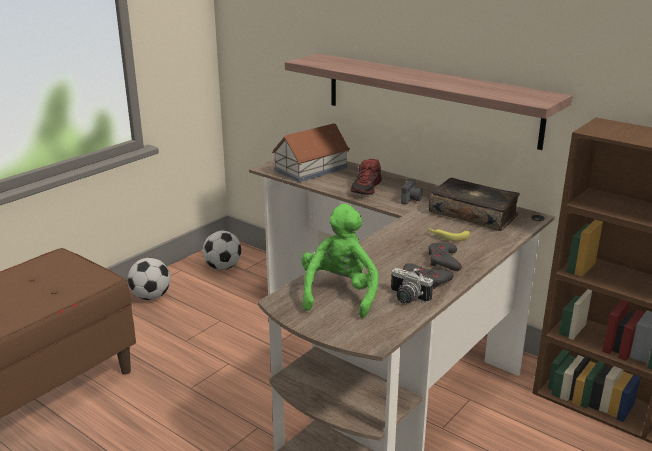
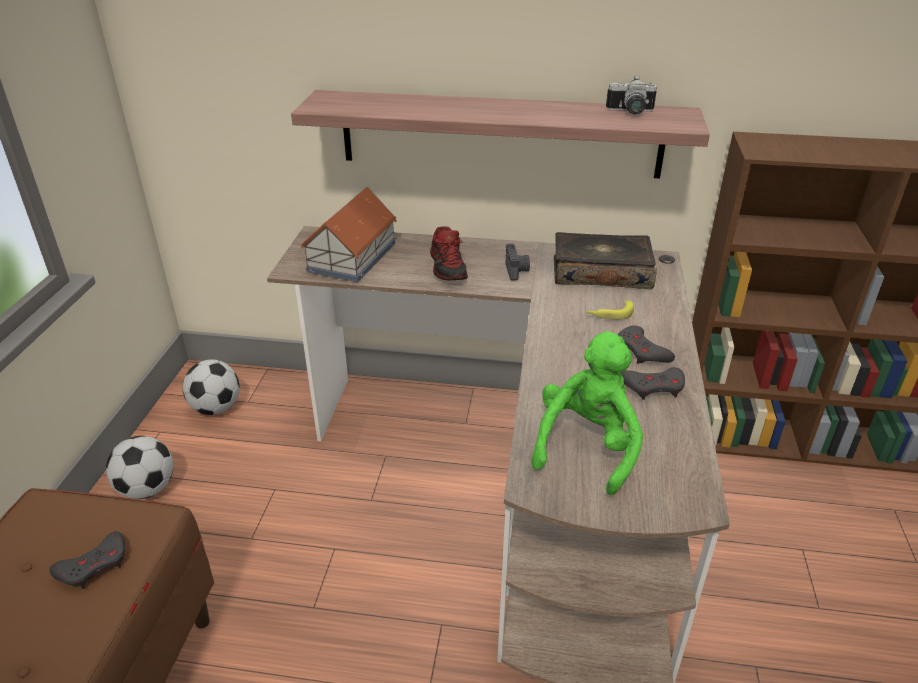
camera: 30 degrees left, 10 degrees up
green plush toy [301,204,379,318] -> green plush toy turned 45 degrees clockwise [531,331,643,495]
camera [391,268,433,304] -> camera moved to [606,76,657,115]
none -> grey game controller [50,531,125,589]

